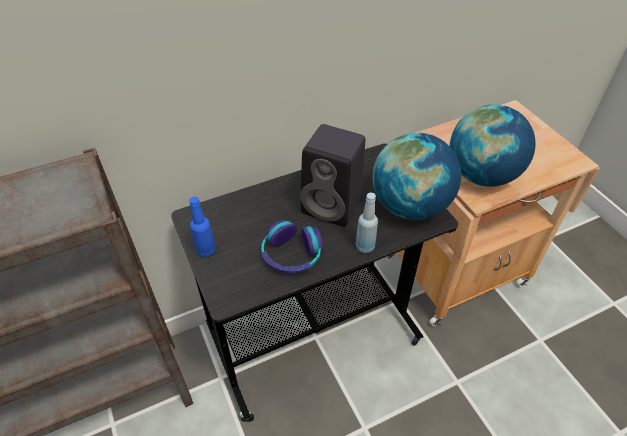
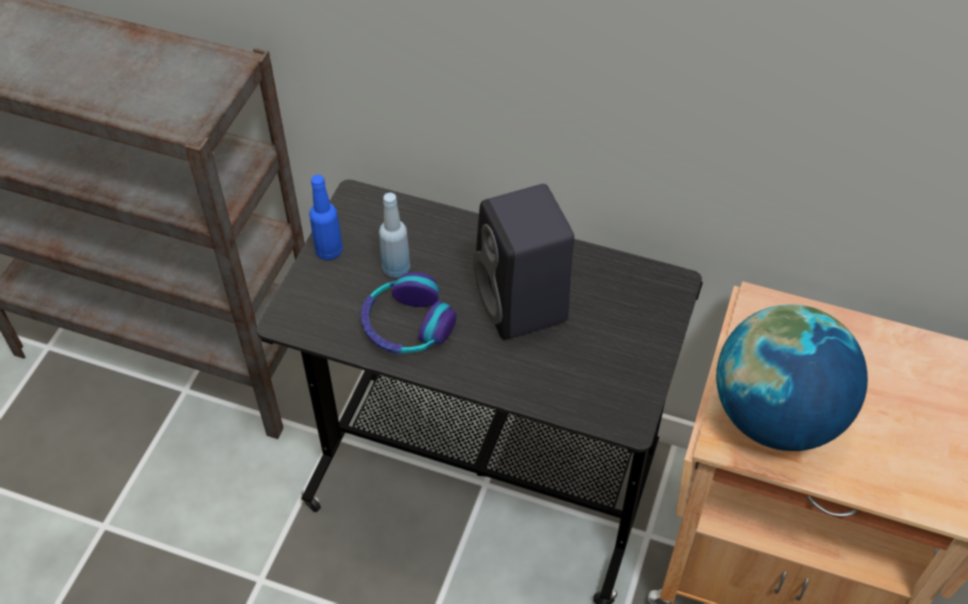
camera: 45 degrees right, 5 degrees up
blue bottle [356,192,378,253] -> blue bottle moved to [379,193,410,278]
globe [373,133,461,220] -> none

